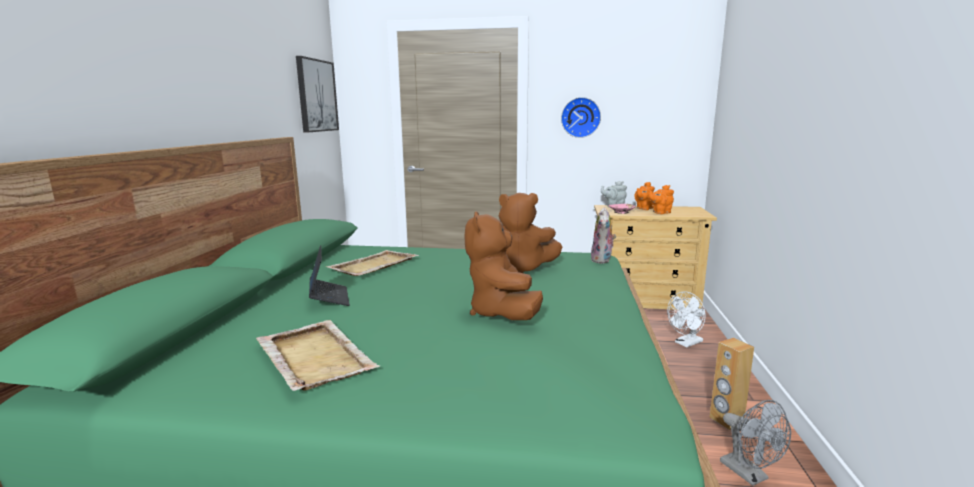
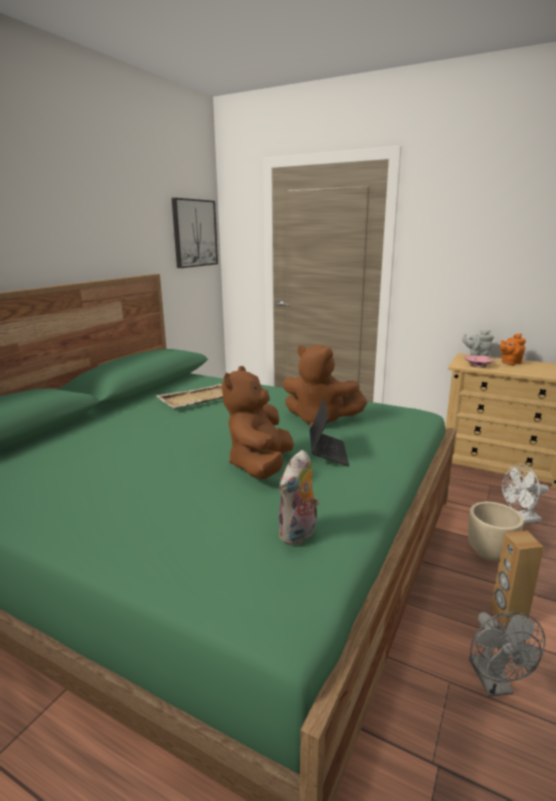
camera: 20 degrees right, 5 degrees up
beige tray [256,320,380,391] -> none
laptop [309,245,350,306] -> laptop moved to [310,399,349,467]
wall clock [561,97,601,138] -> none
plush toy [591,208,616,264] -> plush toy moved to [279,450,319,546]
orange teapot [649,185,674,214] -> none
none -> beige planter [468,502,524,561]

